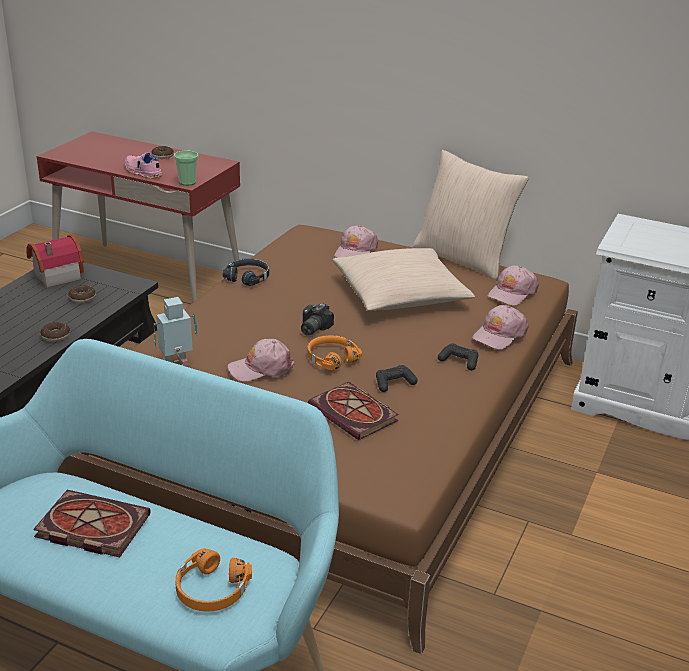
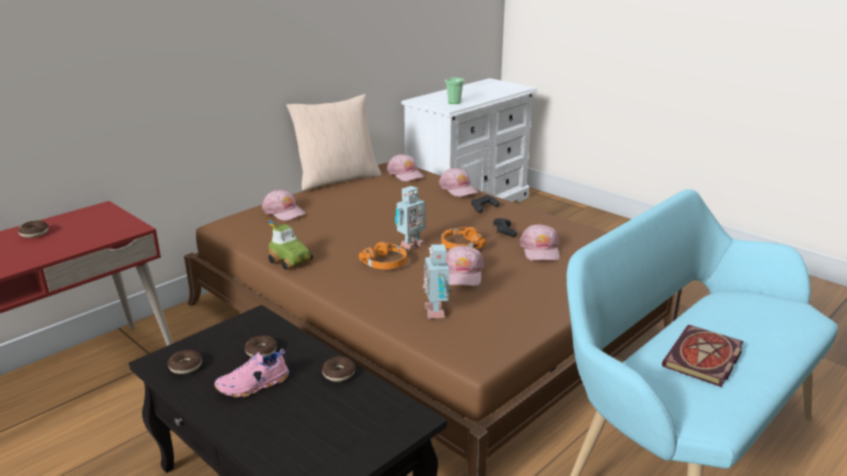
camera: 70 degrees left, 5 degrees down
toy house [27,234,84,288] -> donut [168,350,202,374]
pink shoe [125,152,163,179] -> pink shoe moved to [214,349,289,397]
cup [174,150,199,186] -> cup moved to [445,78,464,104]
orange headphones [175,548,252,612] -> orange headphones moved to [359,242,407,269]
black headphones [223,258,269,286] -> toy car [268,220,313,270]
camera [301,303,334,336] -> toy robot [395,186,425,251]
book [308,382,399,440] -> pink cap [519,224,560,261]
beige pillow [333,248,475,311] -> none

